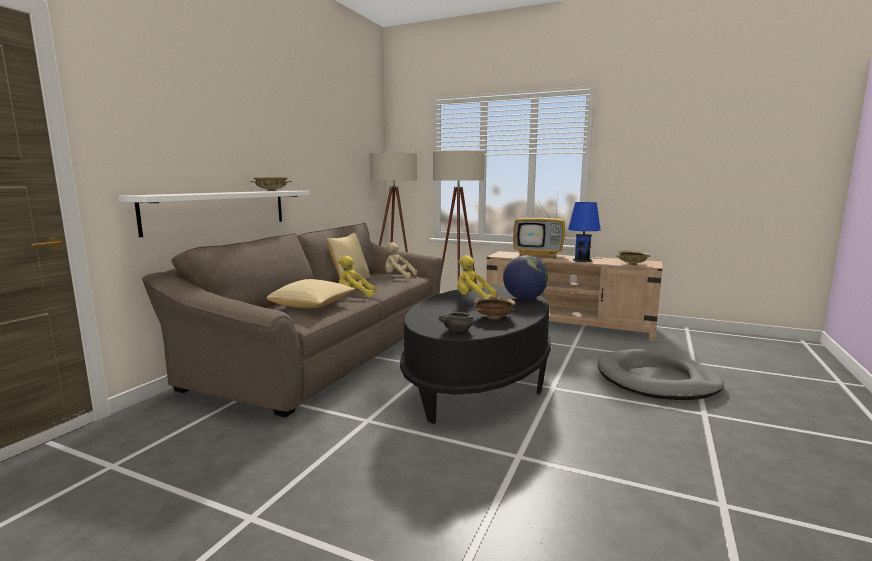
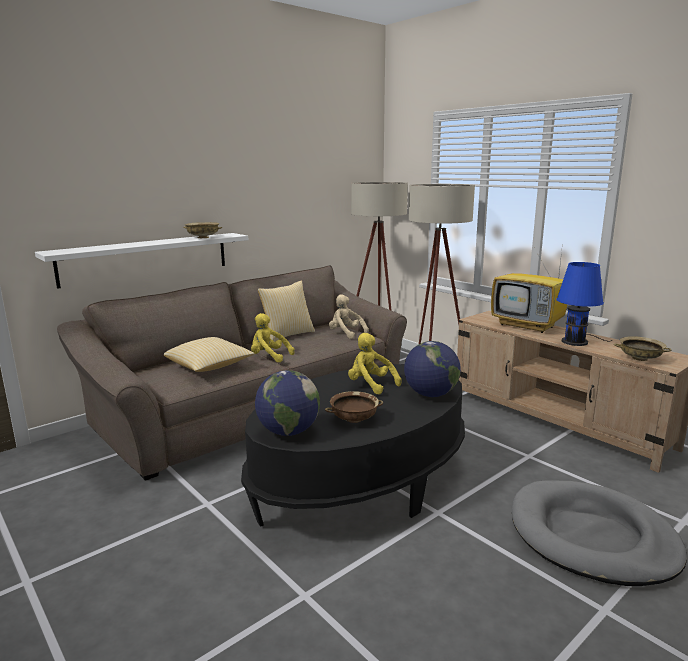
camera: 25 degrees right, 5 degrees up
grey bowl [439,312,474,332] -> globe [255,370,320,436]

